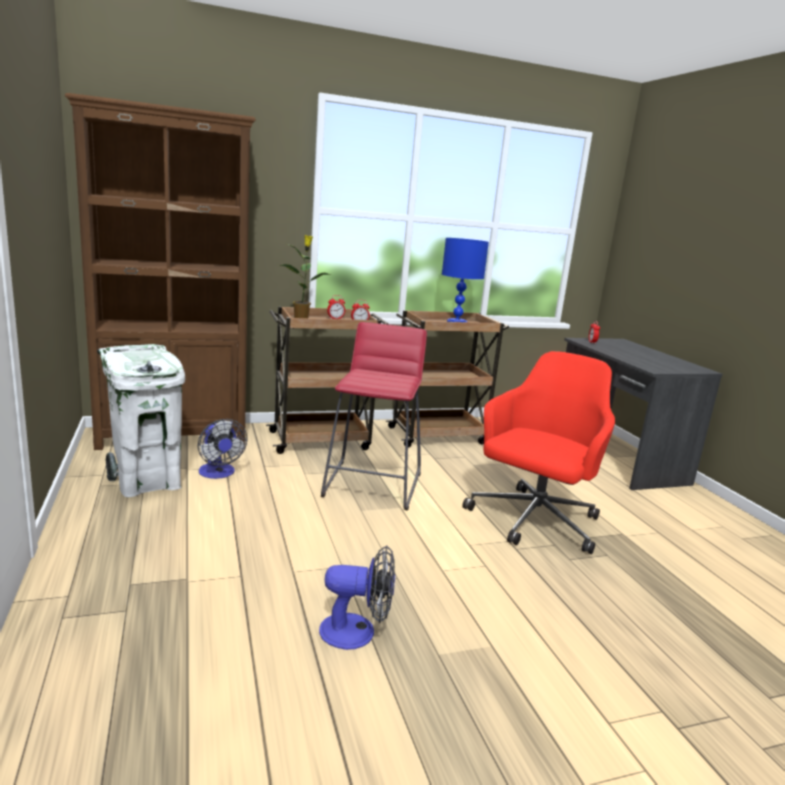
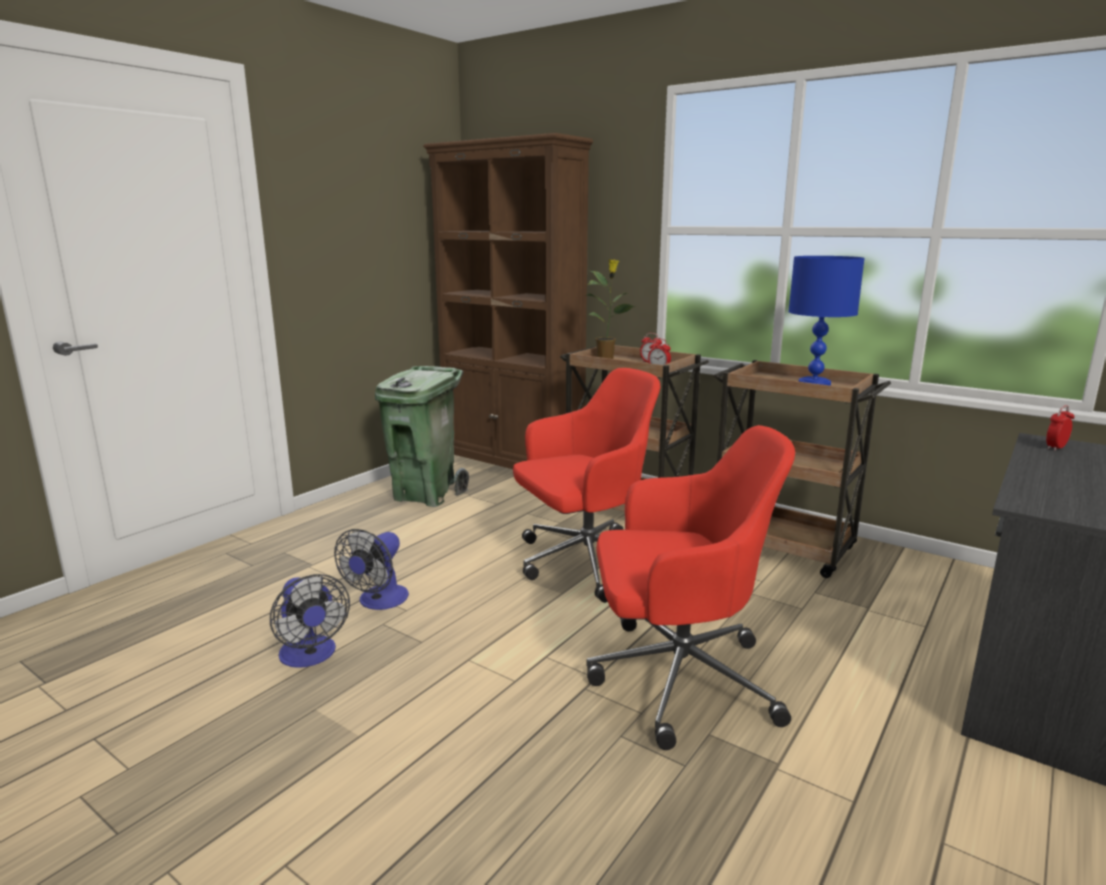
camera: 55 degrees right, 0 degrees up
white trash can [97,344,185,497] -> green trash can [375,366,469,507]
fan [198,419,247,479] -> fan moved to [334,529,409,610]
red stool [321,322,427,511] -> red office chair [513,368,660,603]

